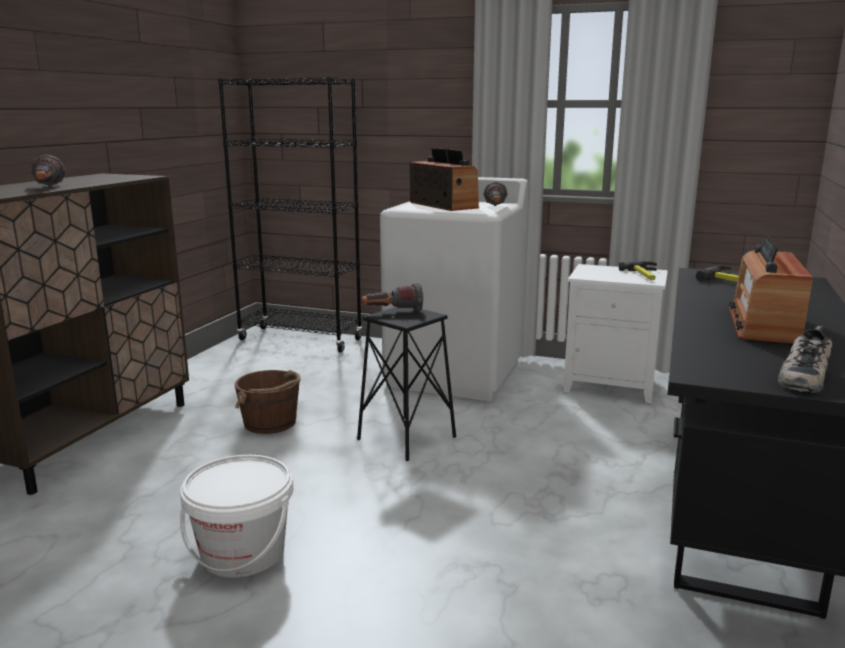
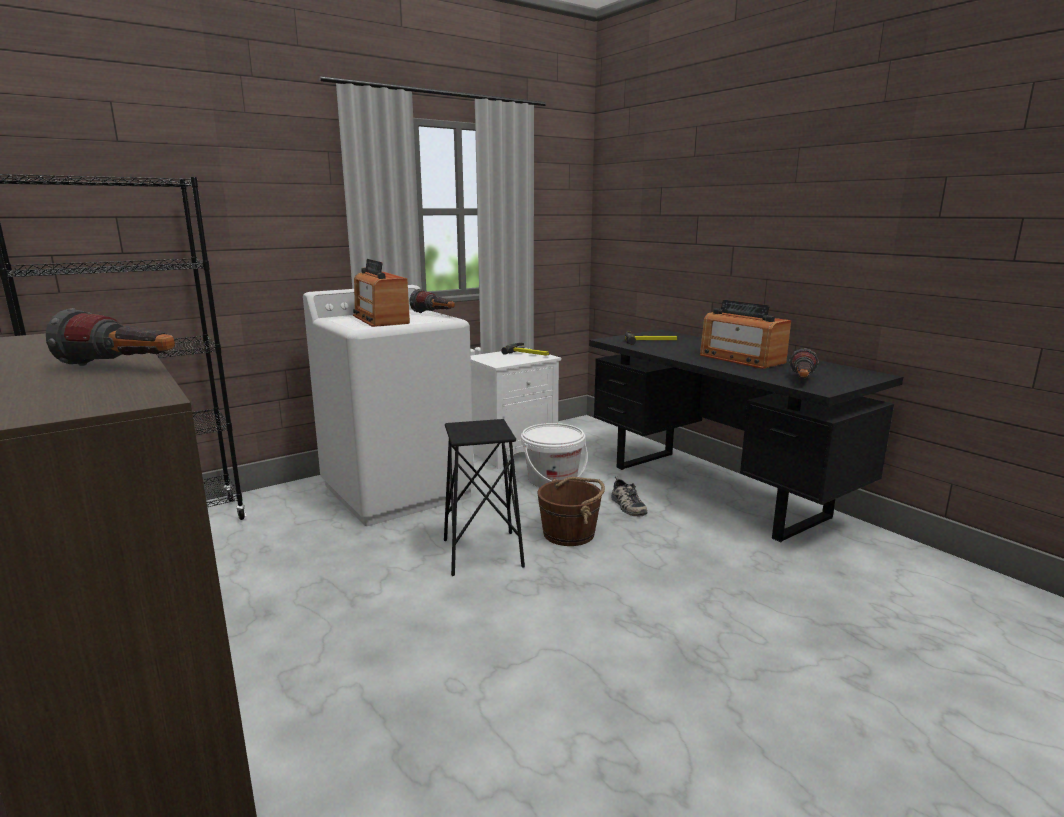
camera: 55 degrees left, 0 degrees up
white bucket [180,455,293,578] -> white bucket moved to [521,423,588,487]
brown bucket [235,370,301,434] -> brown bucket moved to [538,477,605,546]
flashlight [361,283,424,311] -> flashlight moved to [789,348,819,378]
radio [410,148,479,211] -> radio turned 120 degrees counterclockwise [353,259,410,327]
shoe [777,326,832,393] -> shoe moved to [611,476,647,517]

